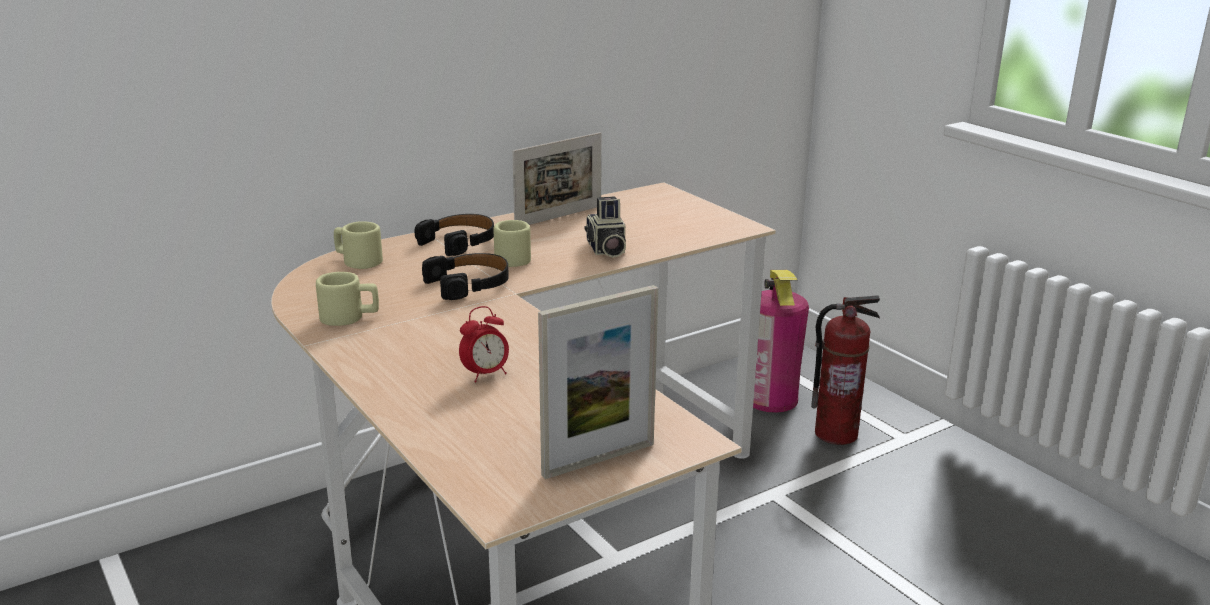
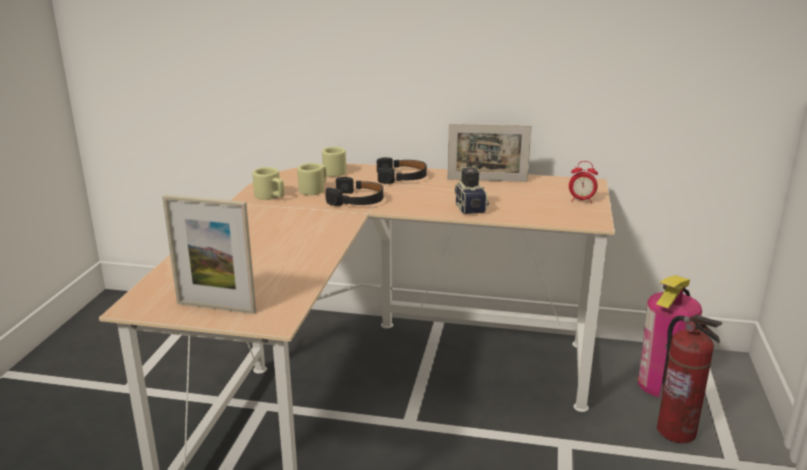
camera: 45 degrees right, 0 degrees up
alarm clock [459,306,509,382] -> alarm clock moved to [569,161,598,203]
beige mug [494,220,531,267] -> beige mug moved to [297,163,326,195]
camera [584,196,626,258] -> camera turned 135 degrees clockwise [455,166,489,214]

